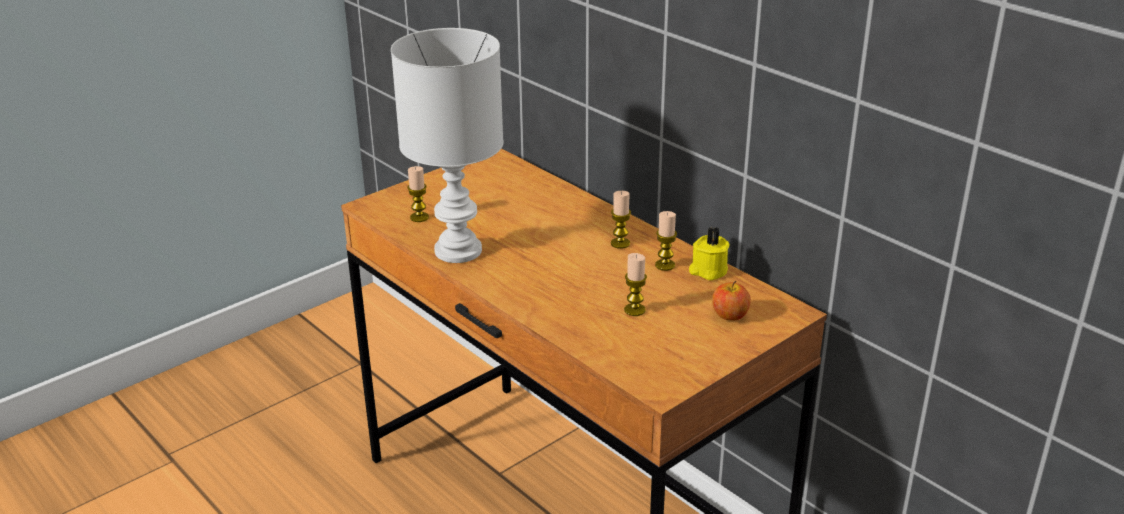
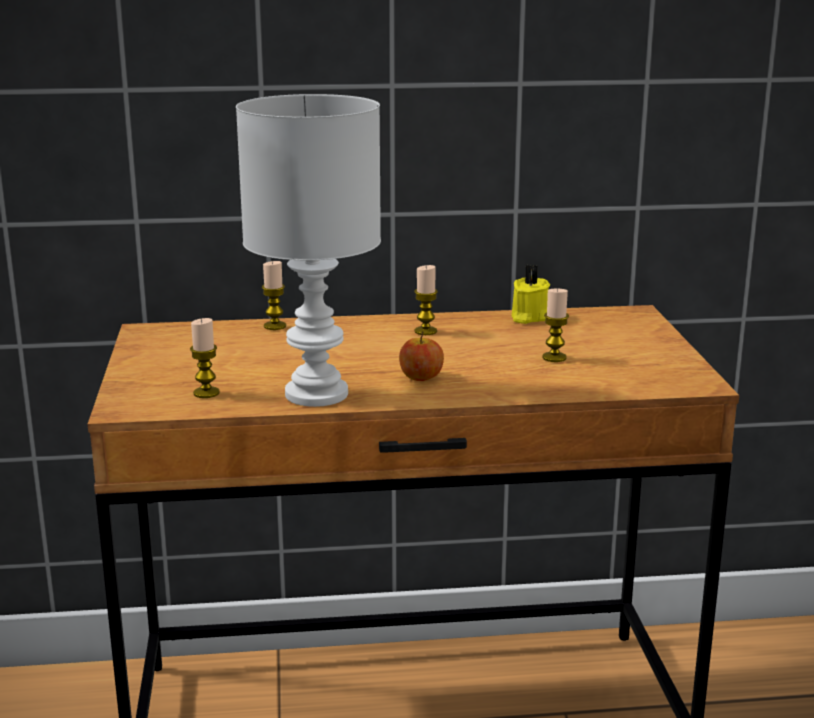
camera: 55 degrees left, 10 degrees down
candle [655,211,677,271] -> candle moved to [262,261,286,330]
apple [712,281,751,320] -> apple moved to [399,331,444,381]

